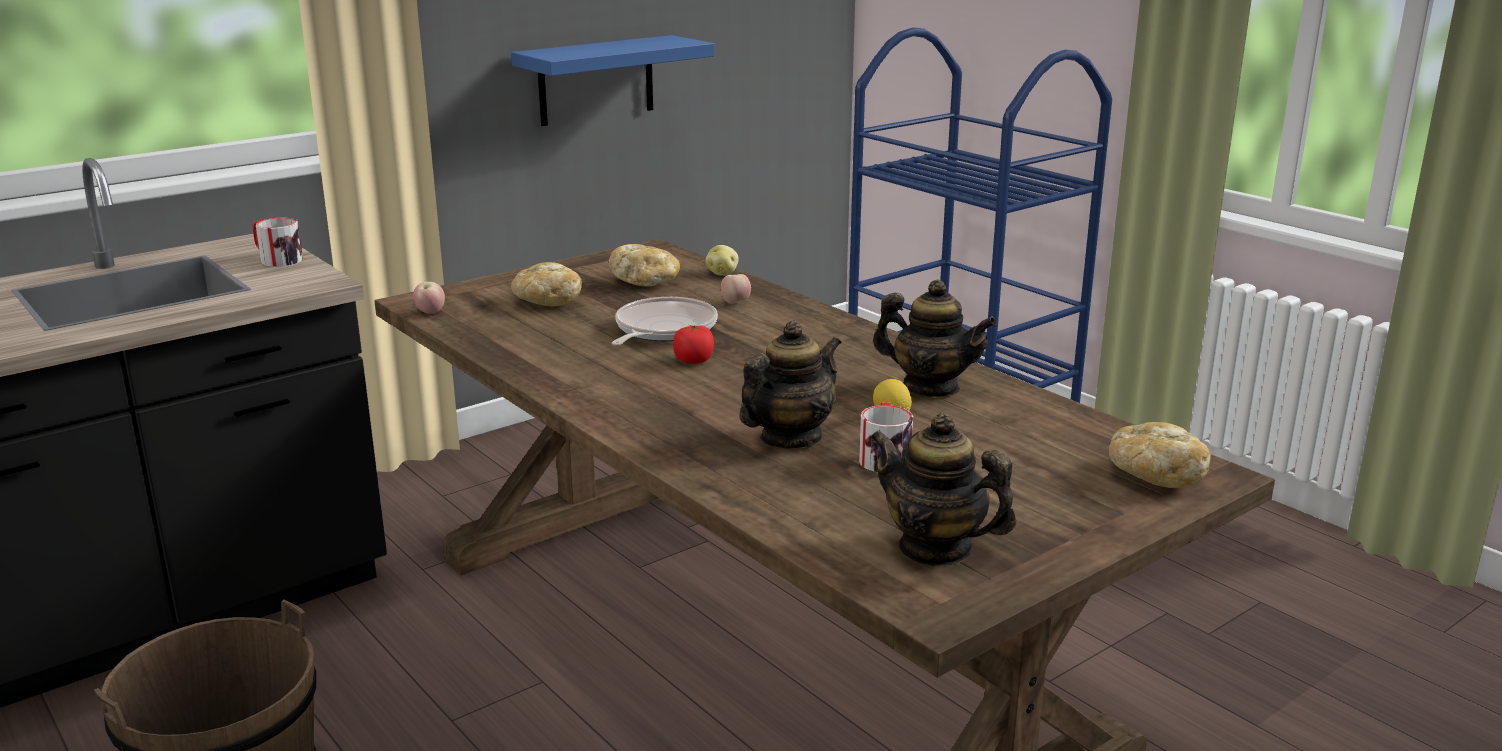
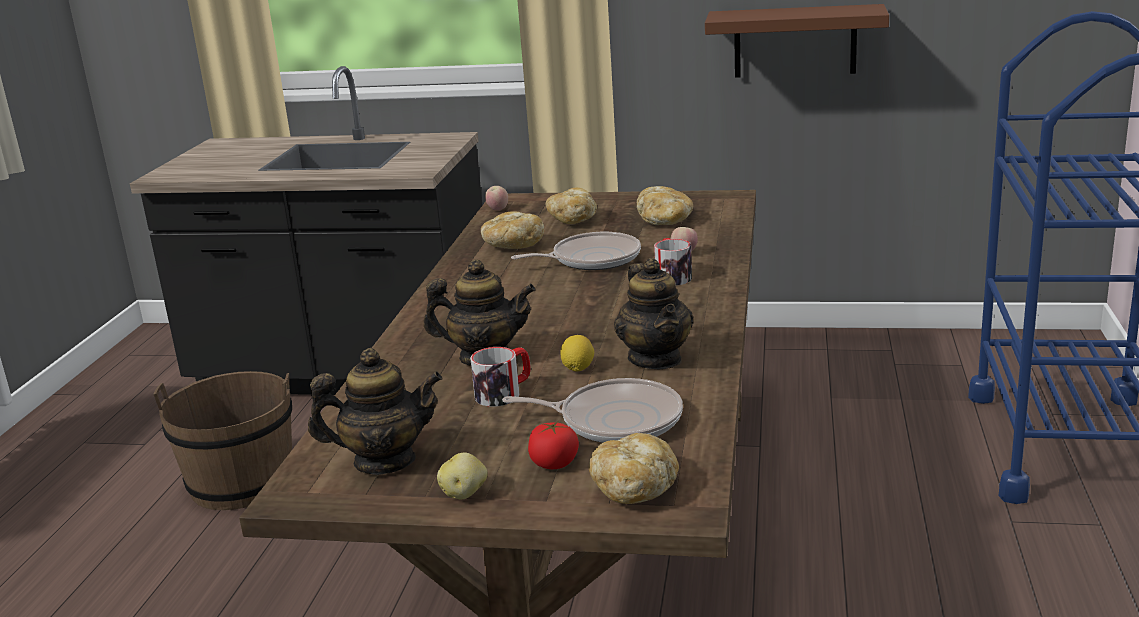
camera: 50 degrees right, 0 degrees up
mug [253,218,303,267] -> mug moved to [654,238,692,285]
blue shelf [511,35,715,126] -> brown shelf [705,4,889,78]
tomato [673,325,714,364] -> tomato moved to [528,421,579,469]
potato [705,245,739,276] -> potato moved to [437,452,488,499]
teapot [870,413,1016,567] -> teapot turned 90 degrees clockwise [308,348,442,475]
none -> bread [481,211,544,249]
none -> frying pan [502,378,683,443]

